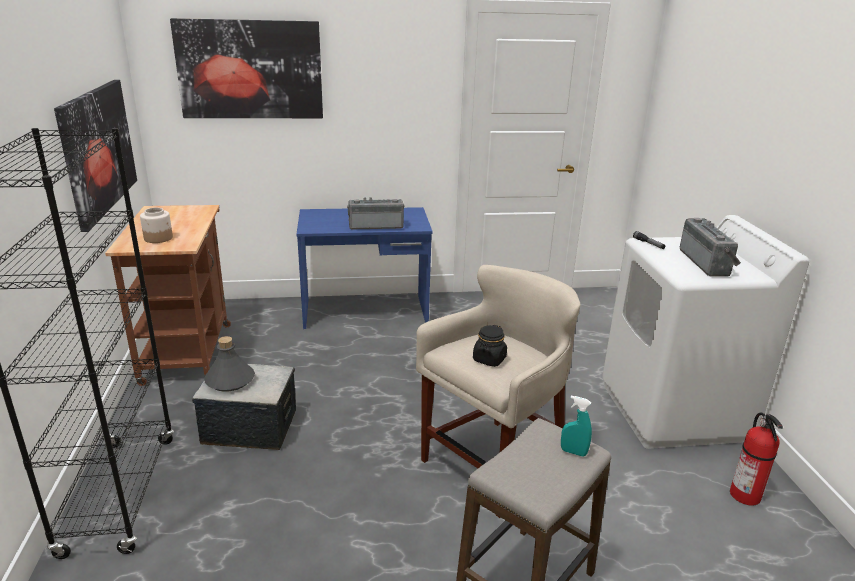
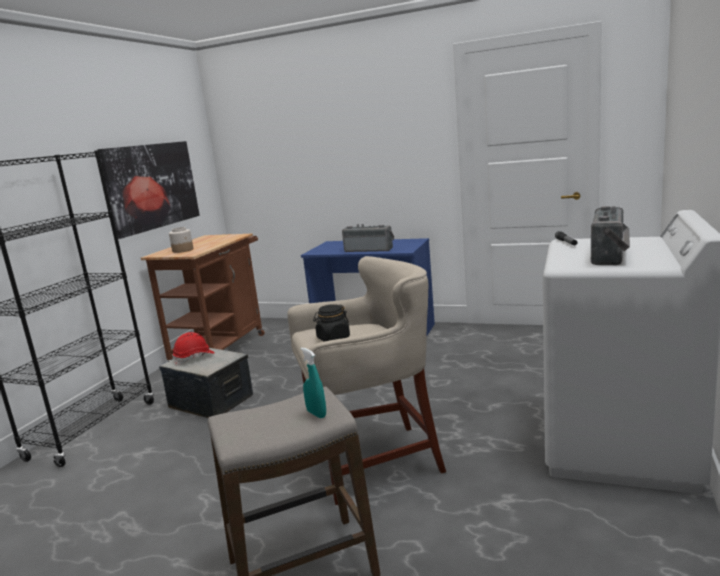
camera: 30 degrees right, 10 degrees down
picture [170,18,323,118] -> none
grey bottle [204,336,255,392] -> red hard hat [173,332,215,365]
fire extinguisher [730,412,783,506] -> none

